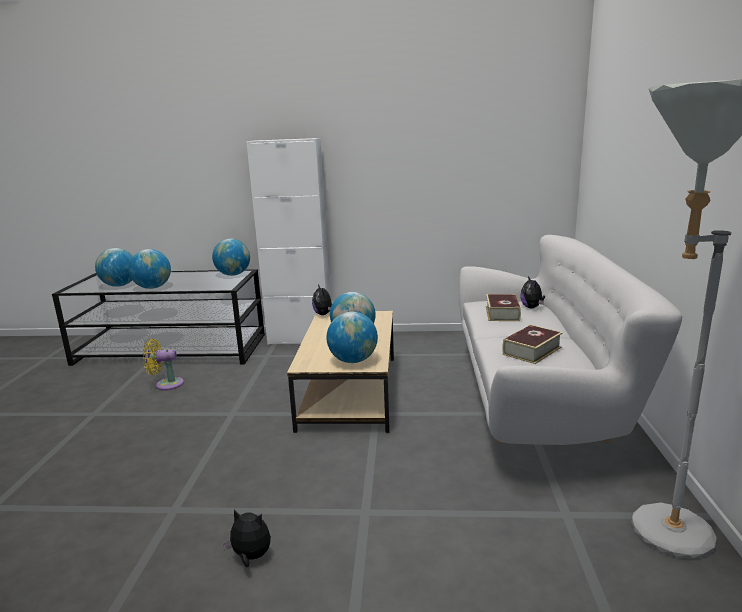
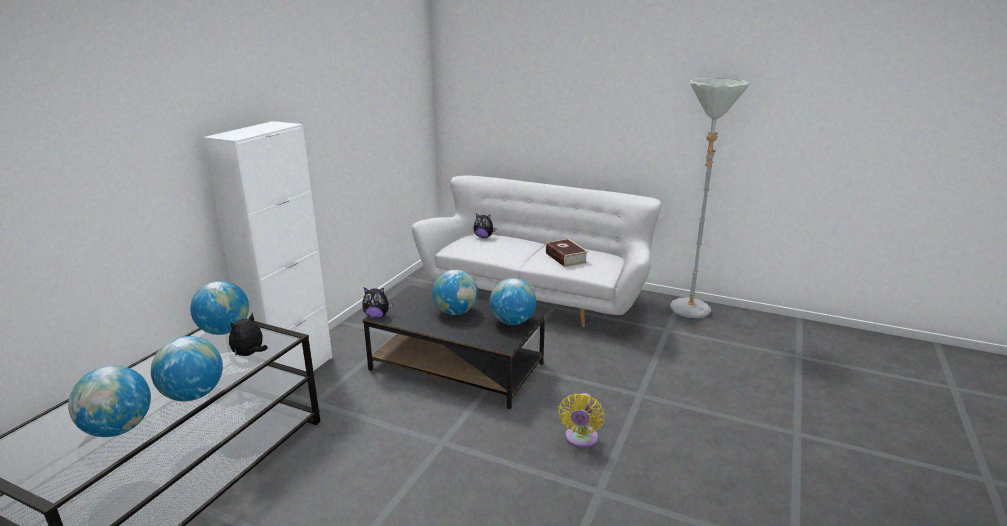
camera: 70 degrees left, 5 degrees up
yellow fan [143,339,184,391] -> yellow fan moved to [558,393,605,448]
plush toy [223,510,271,567] -> plush toy moved to [229,313,268,356]
beige coffee table [287,311,394,433] -> black coffee table [363,285,546,409]
book [486,294,521,321] -> none

